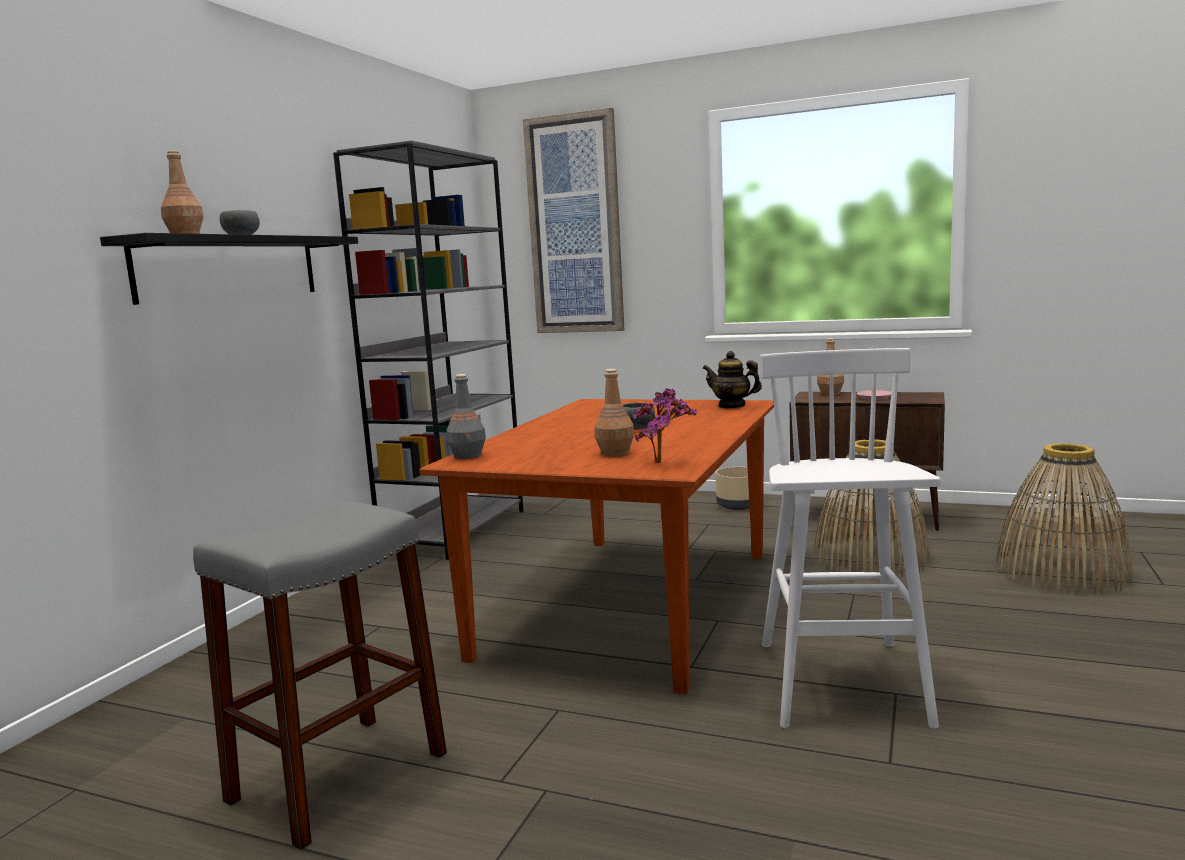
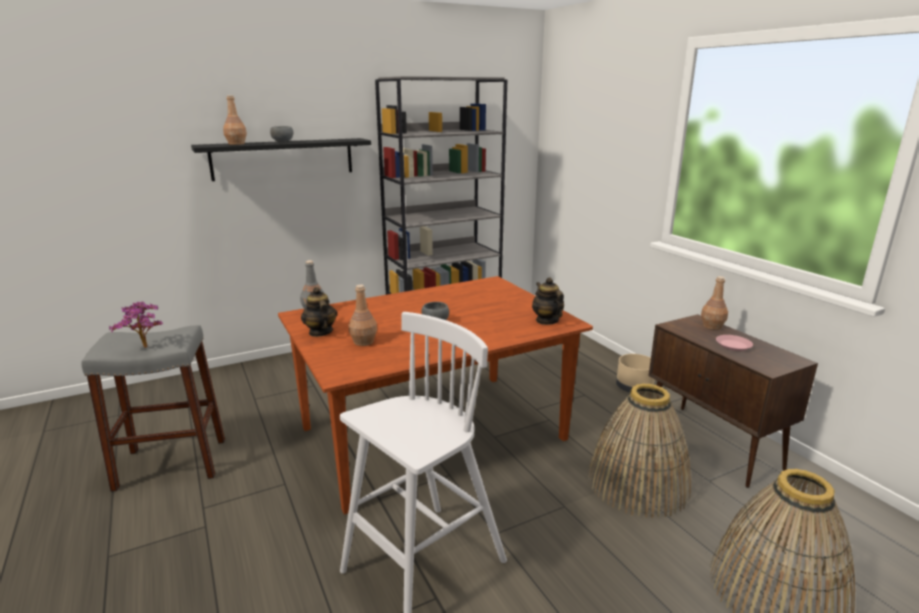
camera: 40 degrees right, 10 degrees up
picture [523,108,624,333] -> none
potted plant [633,388,697,463] -> potted plant moved to [109,301,163,348]
none -> teapot [301,287,337,337]

